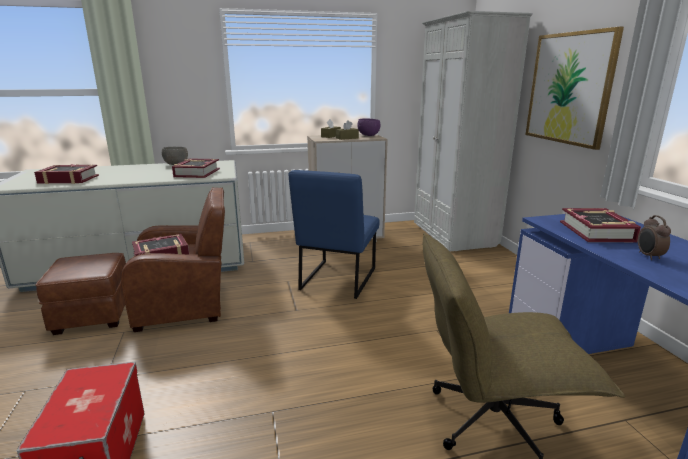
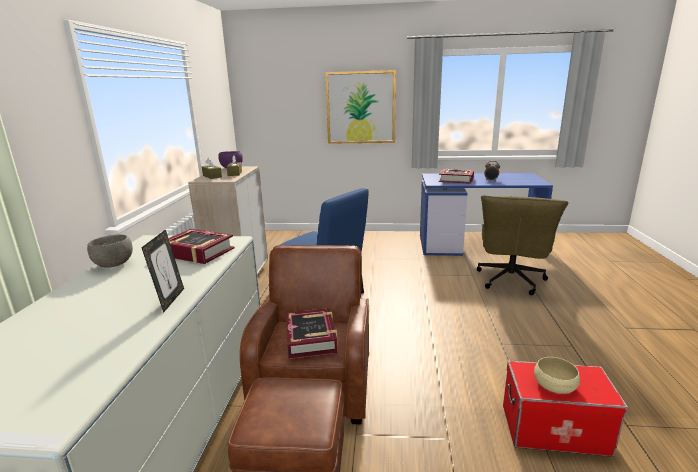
camera: 70 degrees left, 0 degrees up
book [34,164,99,184] -> none
white wardrobe [414,11,533,251] -> none
none -> picture frame [141,229,184,313]
none -> beige bowl [534,357,580,394]

